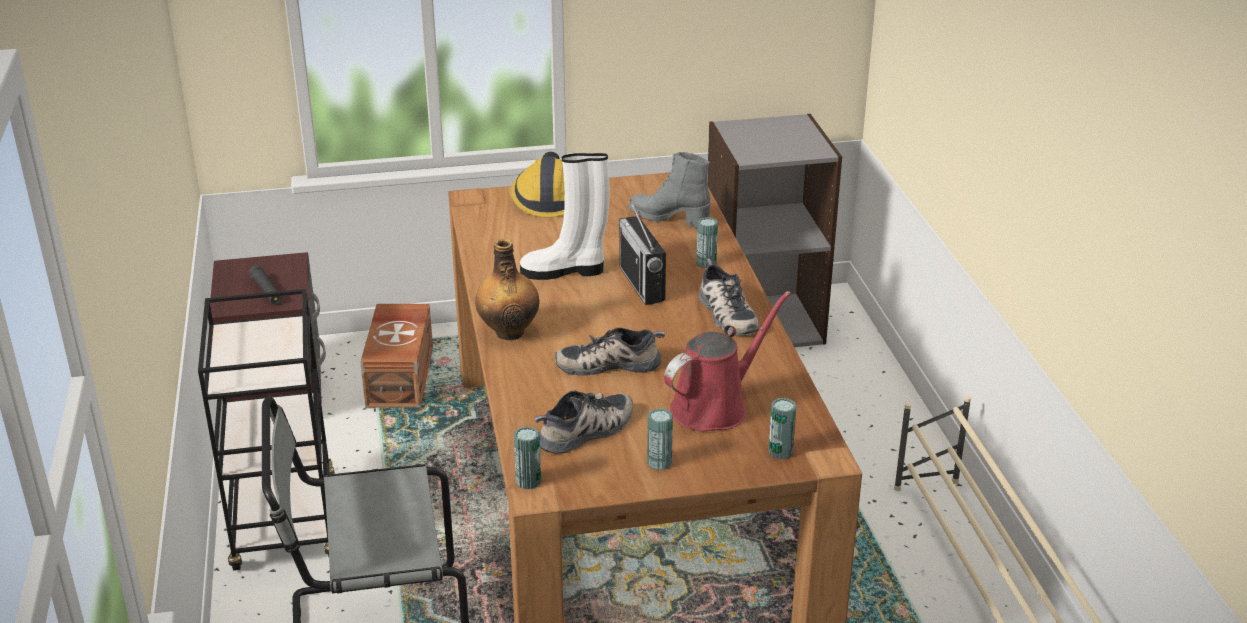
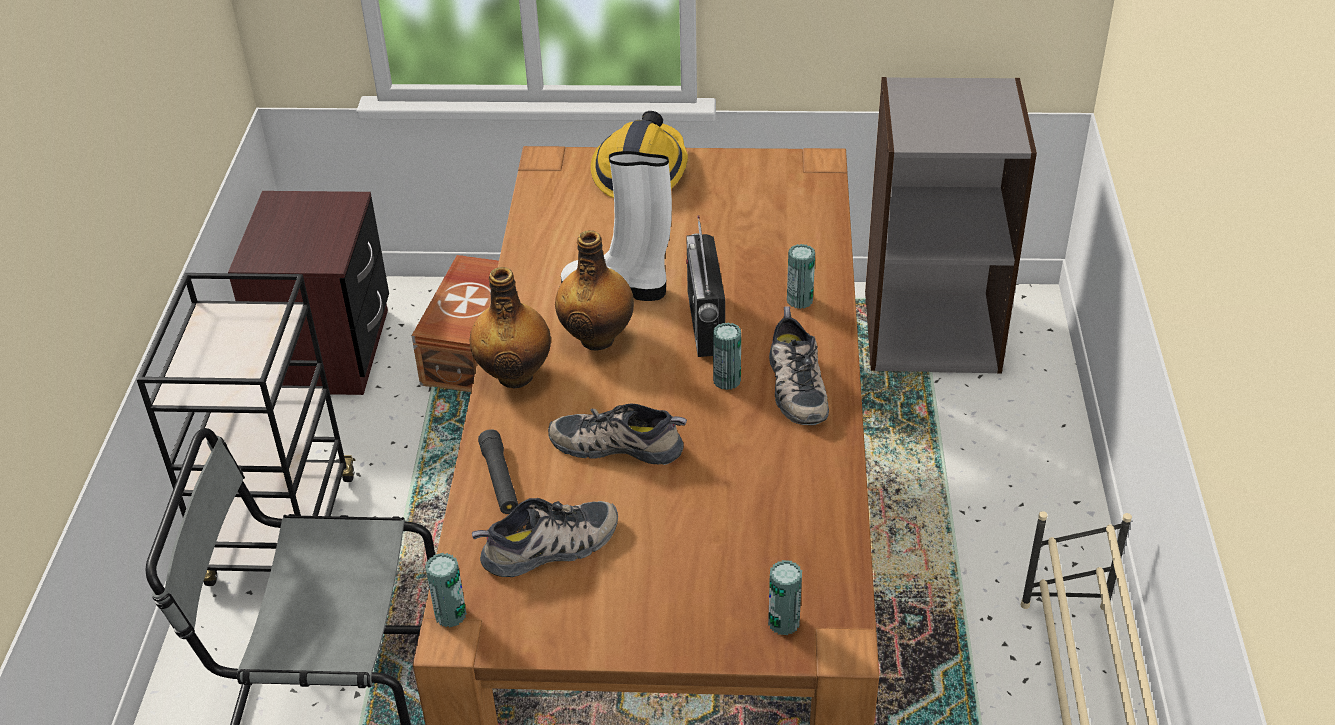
camera: 15 degrees right, 10 degrees up
black flashlight [249,265,282,305] -> black flashlight moved to [478,429,518,514]
grey boot [628,152,711,228] -> none
can [647,408,673,470] -> can moved to [713,322,741,390]
red watering can [664,291,791,432] -> none
none -> bottle [555,230,634,351]

